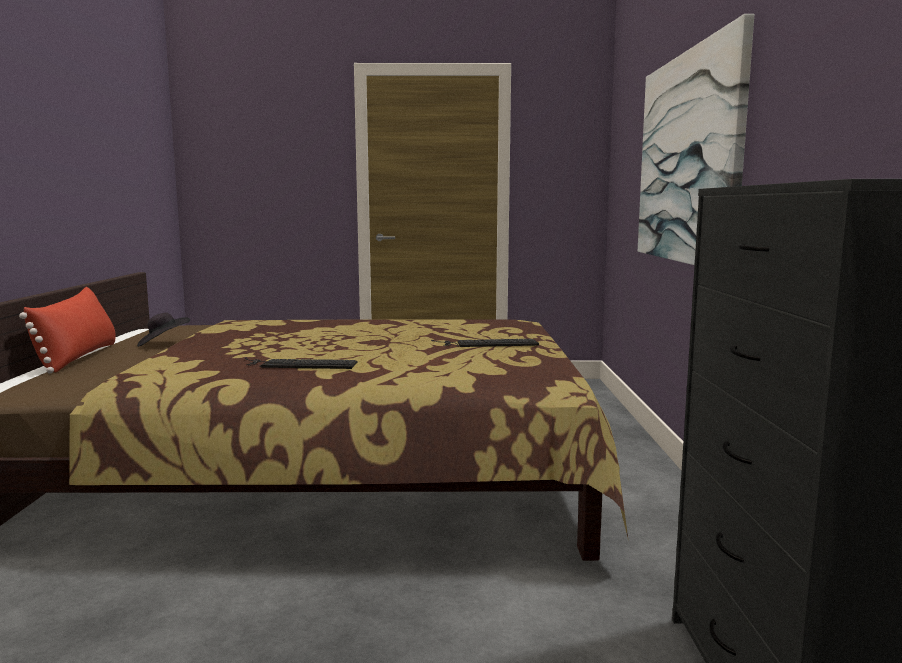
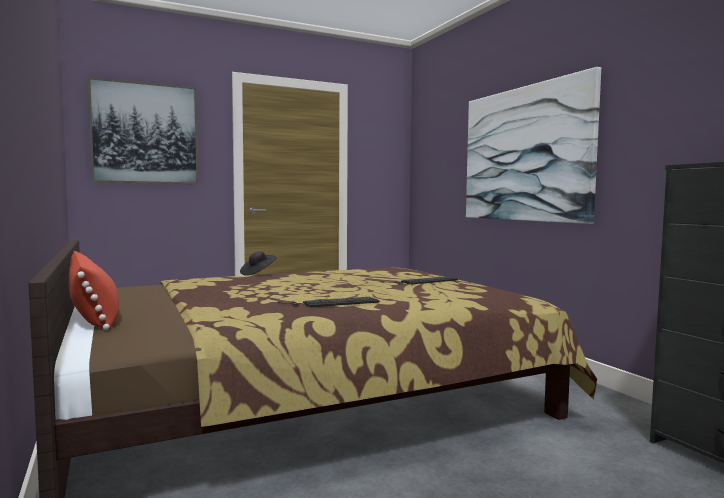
camera: 25 degrees left, 5 degrees down
black hat [137,312,190,347] -> black hat moved to [240,251,277,275]
none -> picture [88,77,198,184]

